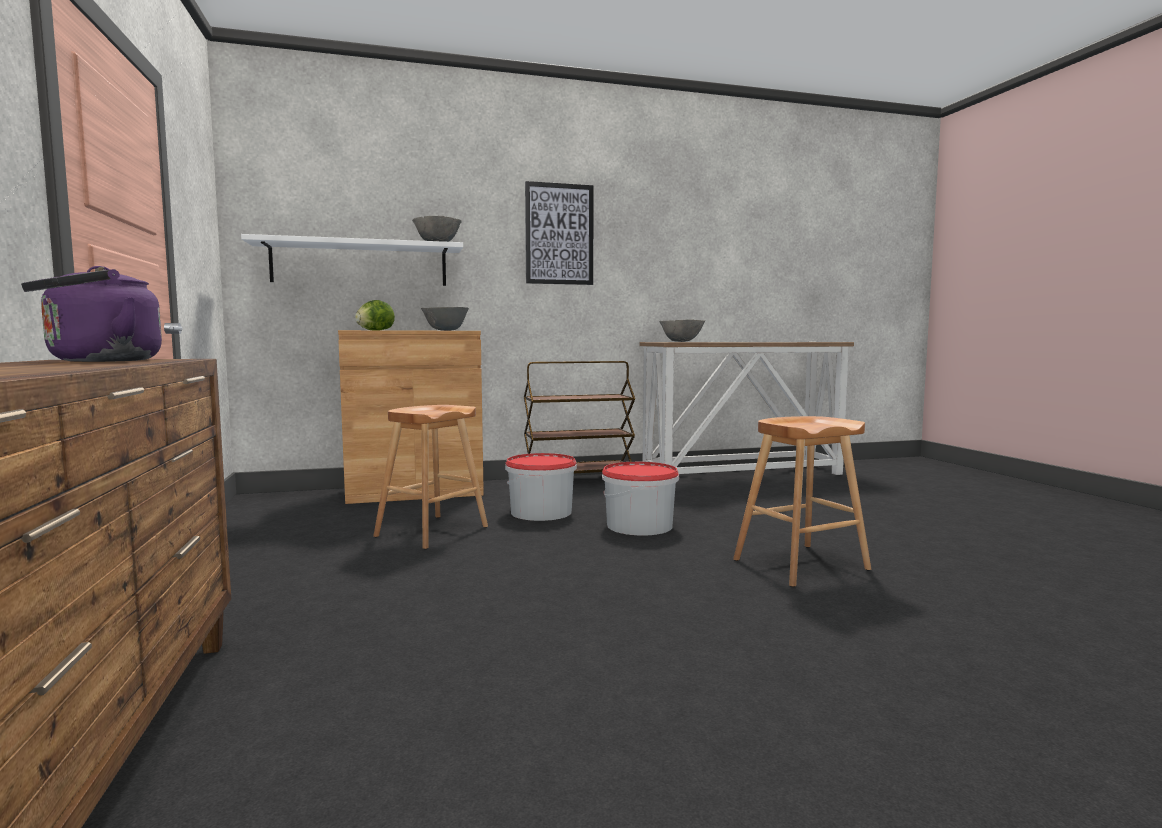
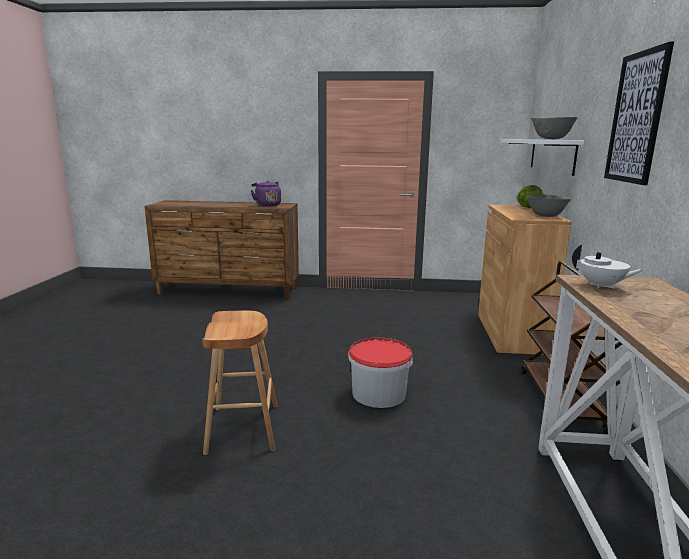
camera: 110 degrees right, 10 degrees up
brown stool [373,405,488,549] -> none
bucket [505,453,577,521] -> none
grey bowl [659,319,705,342] -> white teapot [572,245,645,289]

